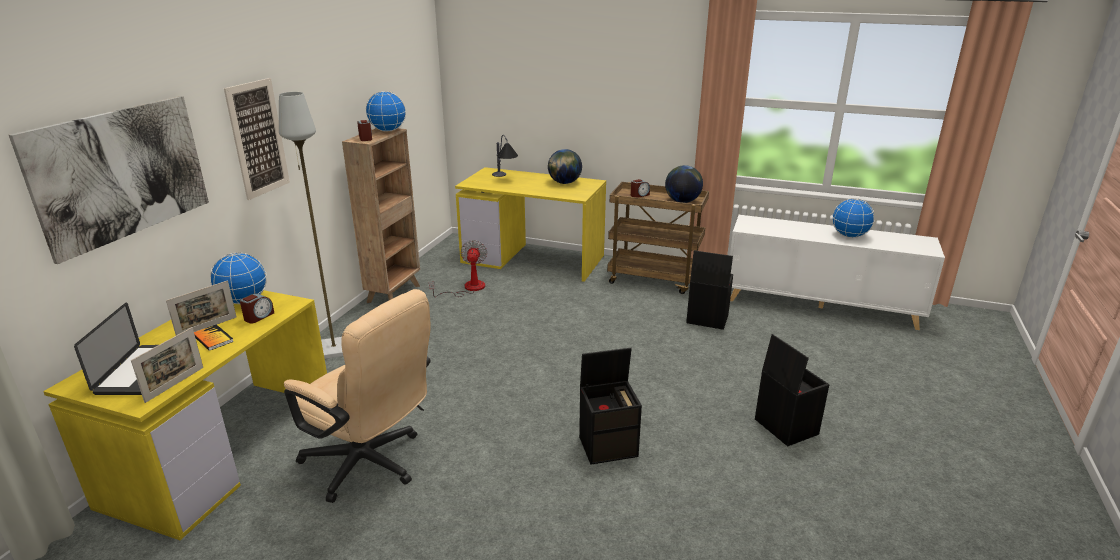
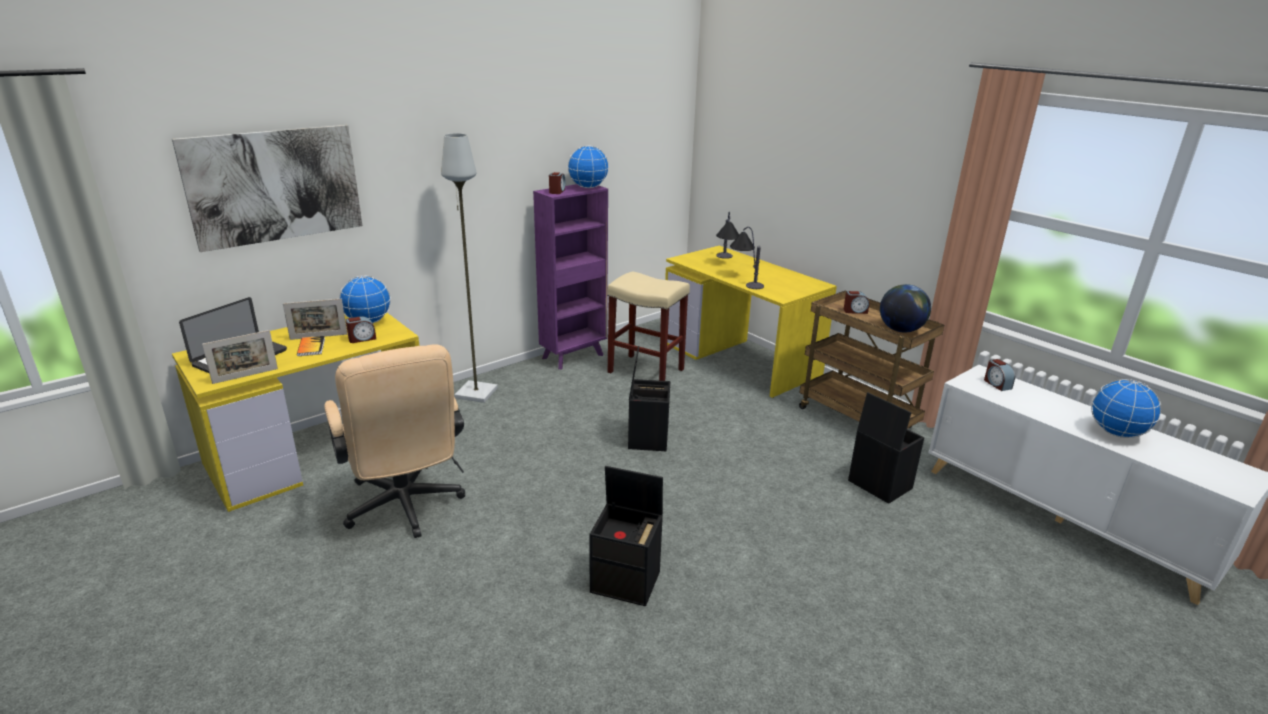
camera: 30 degrees right, 0 degrees up
picture [224,78,290,200] -> none
brown bookcase [342,128,420,303] -> purple bookcase [533,184,608,369]
fan [429,240,487,297] -> beige stool [607,272,690,381]
globe [548,149,582,184] -> none
black storage box [755,334,829,446] -> black storage box moved to [628,346,670,451]
none -> table lamp [730,227,764,289]
none -> alarm clock [984,359,1015,391]

